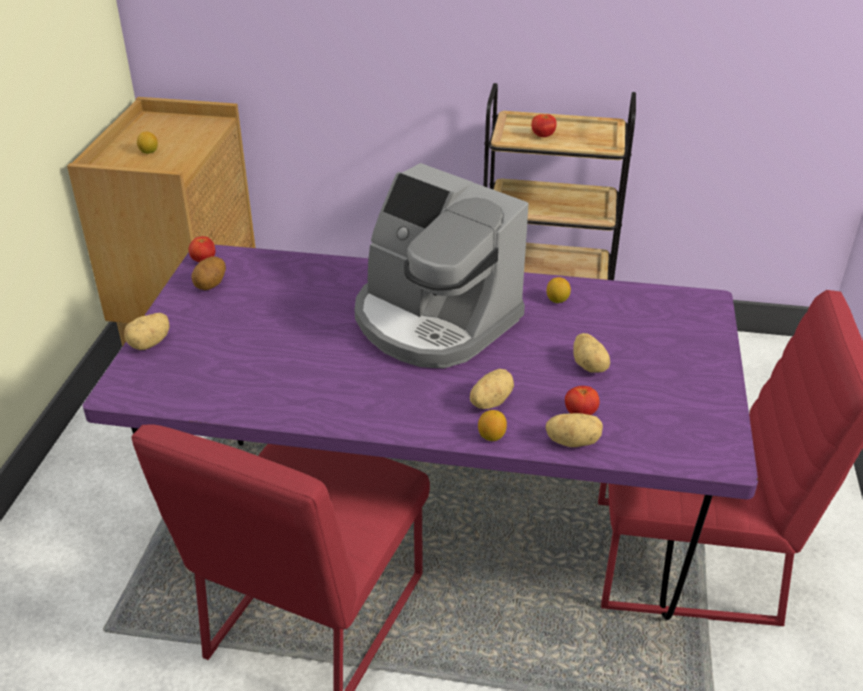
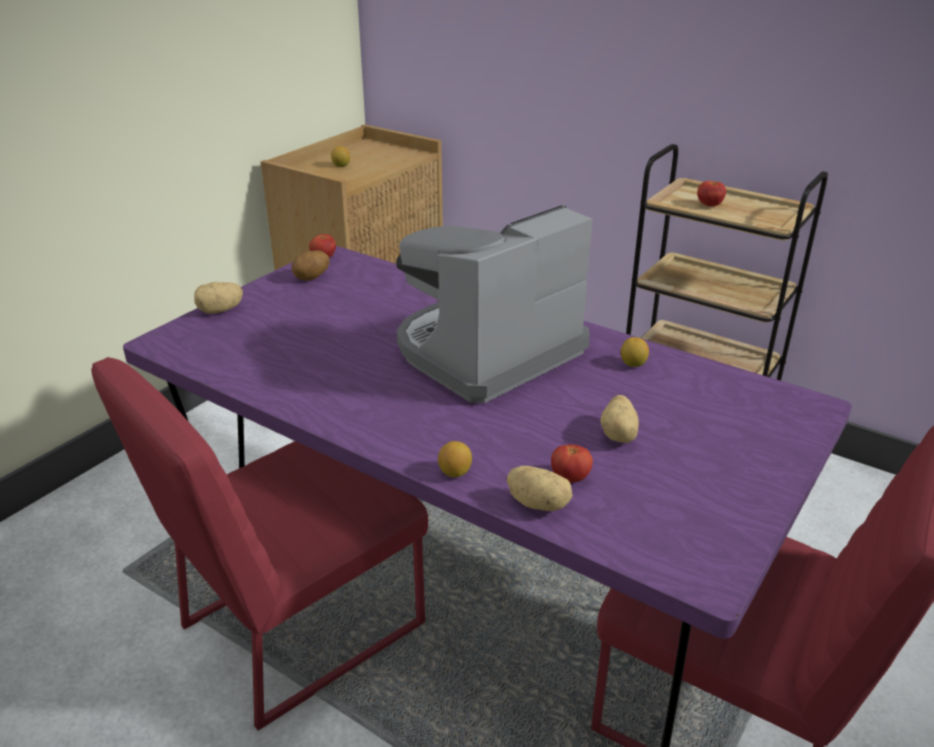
camera: 25 degrees right, 5 degrees down
coffee machine [355,163,528,369] -> coffee machine turned 75 degrees clockwise [396,205,593,403]
potato [470,369,514,409] -> none

